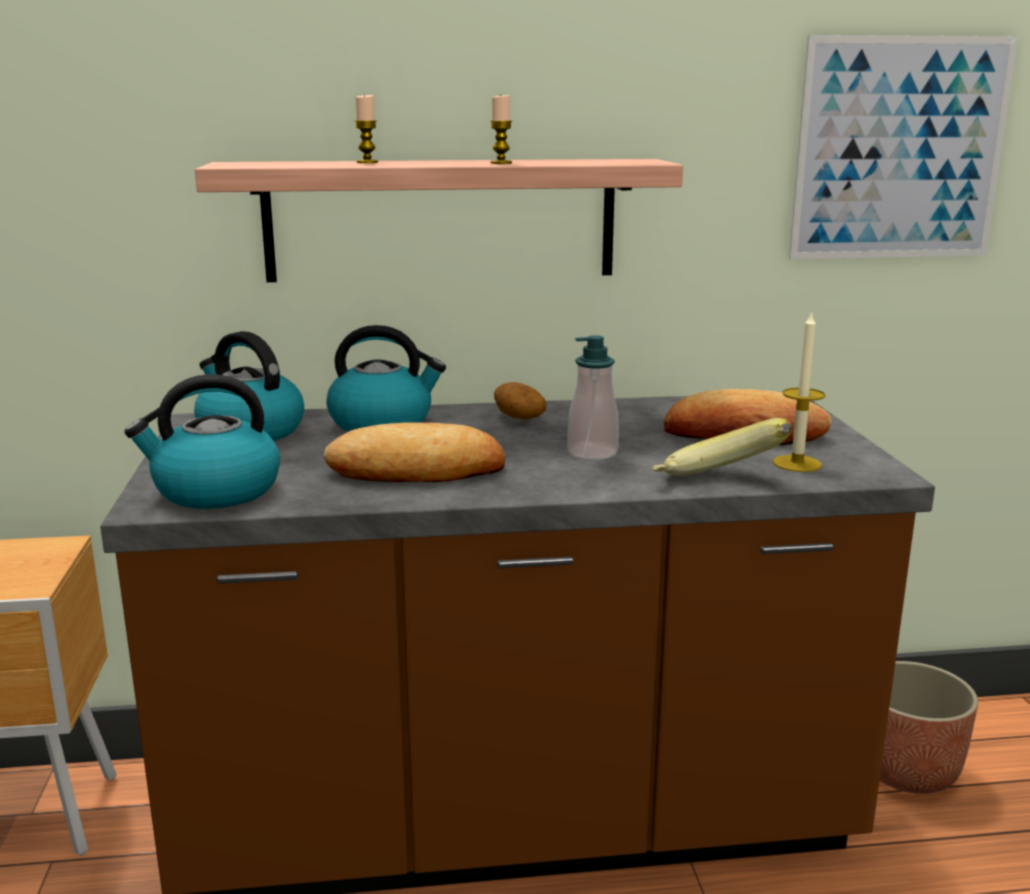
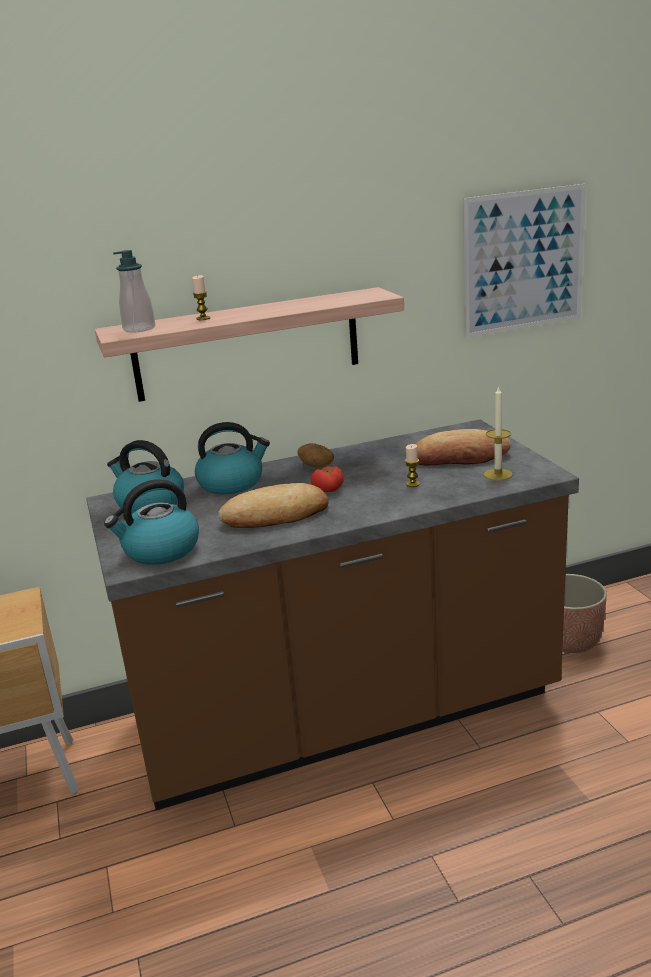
camera: 10 degrees left, 5 degrees up
candle [490,95,512,164] -> candle moved to [405,444,420,487]
soap dispenser [567,335,619,460] -> soap dispenser moved to [113,250,155,333]
banana [652,418,792,476] -> none
none -> tomato [311,466,344,492]

